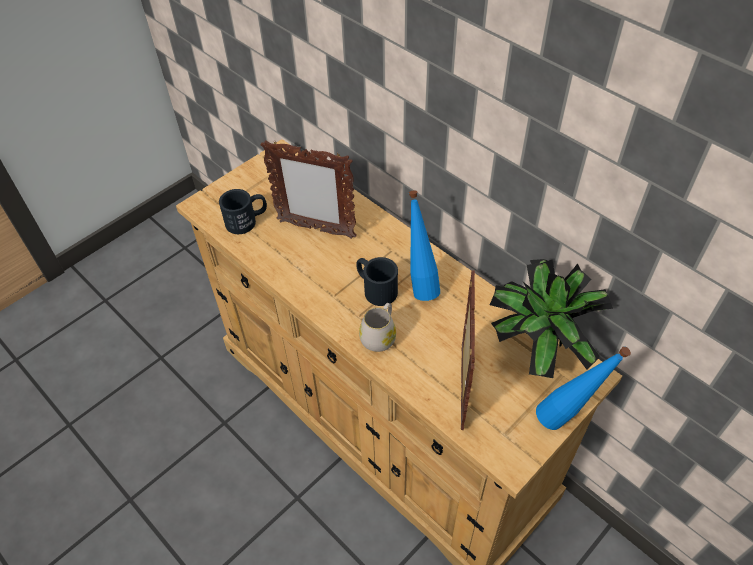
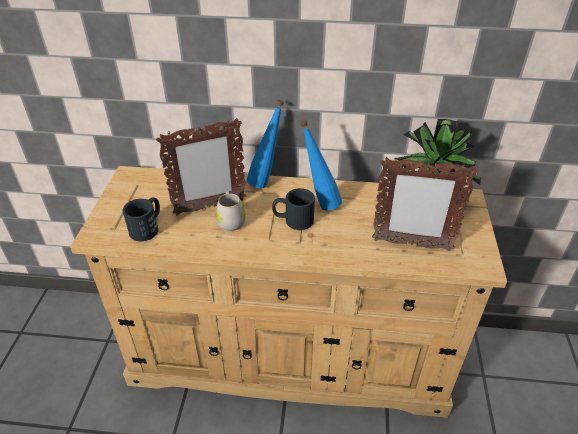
camera: 40 degrees left, 10 degrees down
white mug [359,303,396,352] -> white mug moved to [215,191,246,231]
picture frame [461,270,475,430] -> picture frame turned 135 degrees clockwise [372,157,478,251]
blue bottle [536,346,631,430] -> blue bottle moved to [246,100,284,188]

